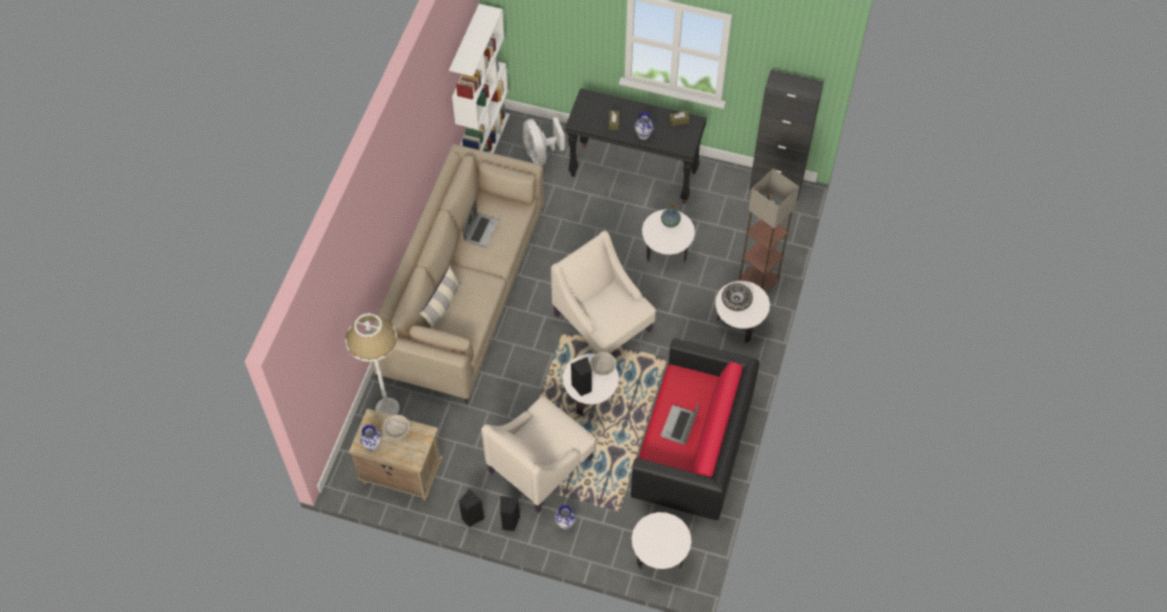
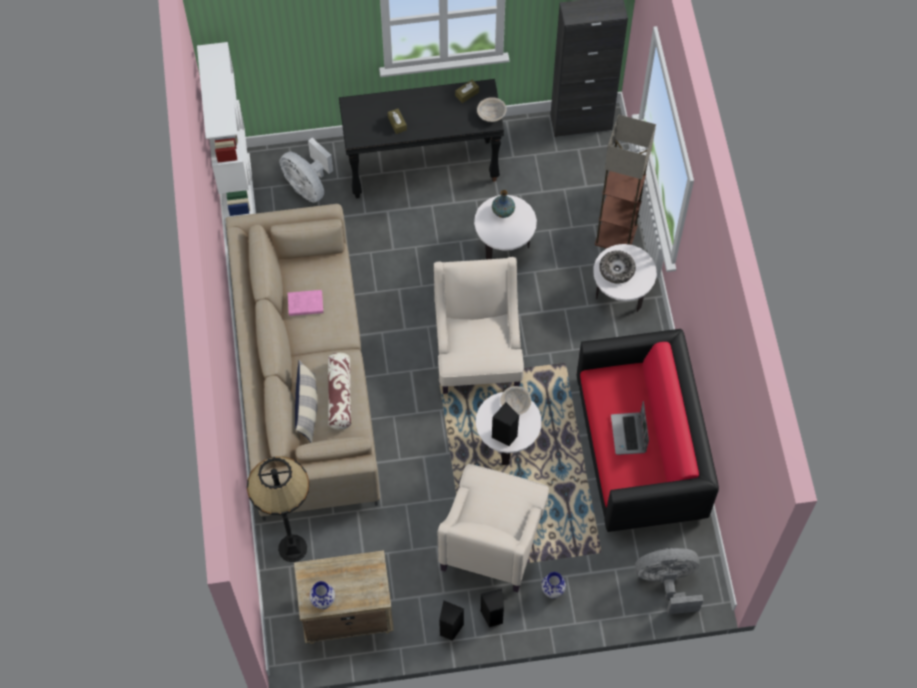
camera: 25 degrees left, 5 degrees up
white floor lamp [345,313,400,415] -> black floor lamp [247,456,309,562]
beige bowl [382,415,410,439] -> beige bowl moved to [477,97,507,122]
laptop [462,200,499,247] -> pink book [288,290,323,316]
beige armchair [551,230,656,353] -> beige armchair turned 60 degrees clockwise [434,257,524,394]
white side table [632,512,692,569] -> grey fan [635,548,703,615]
vase [635,112,654,140] -> none
none -> pillow [328,353,351,430]

